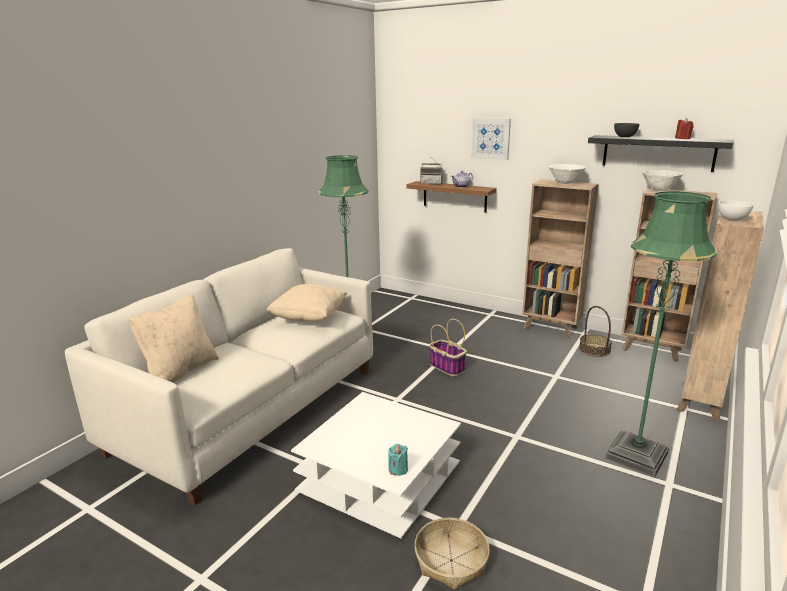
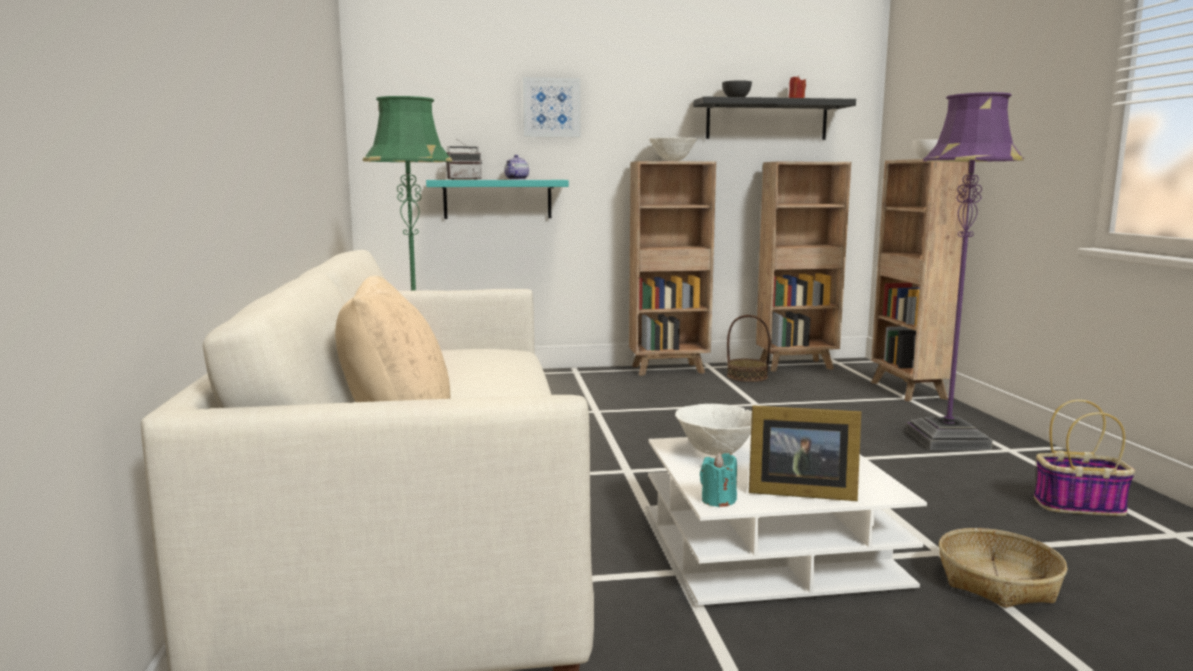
camera: 40 degrees left, 10 degrees down
beige pillow [266,284,347,322] -> none
turquoise candle [388,444,408,476] -> turquoise candle moved to [700,452,737,507]
brown shelf [407,181,497,212] -> turquoise shelf [426,180,569,219]
basket [429,319,467,376] -> basket moved to [1034,400,1135,516]
green floor lamp [605,191,717,478] -> purple floor lamp [906,92,1024,450]
white bowl [642,170,683,191] -> white bowl moved to [675,404,752,455]
none -> picture frame [749,405,861,501]

